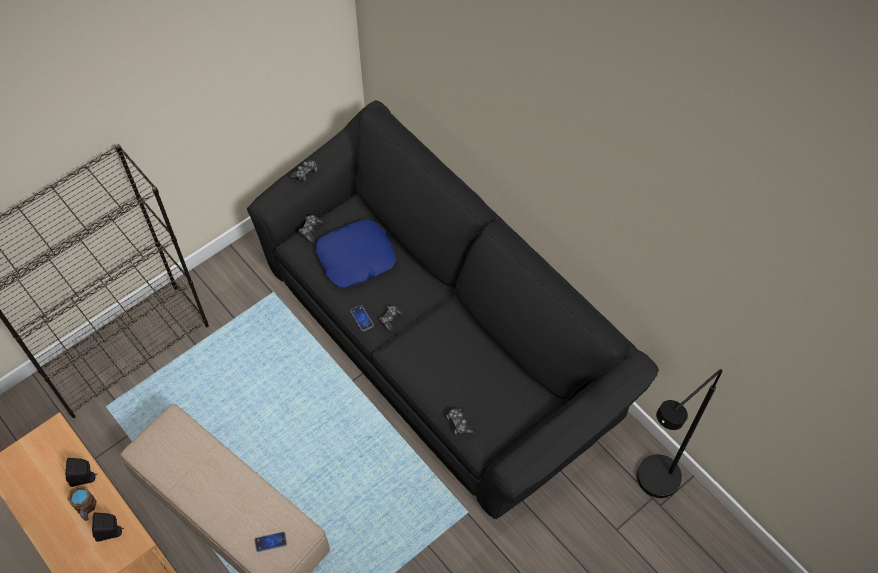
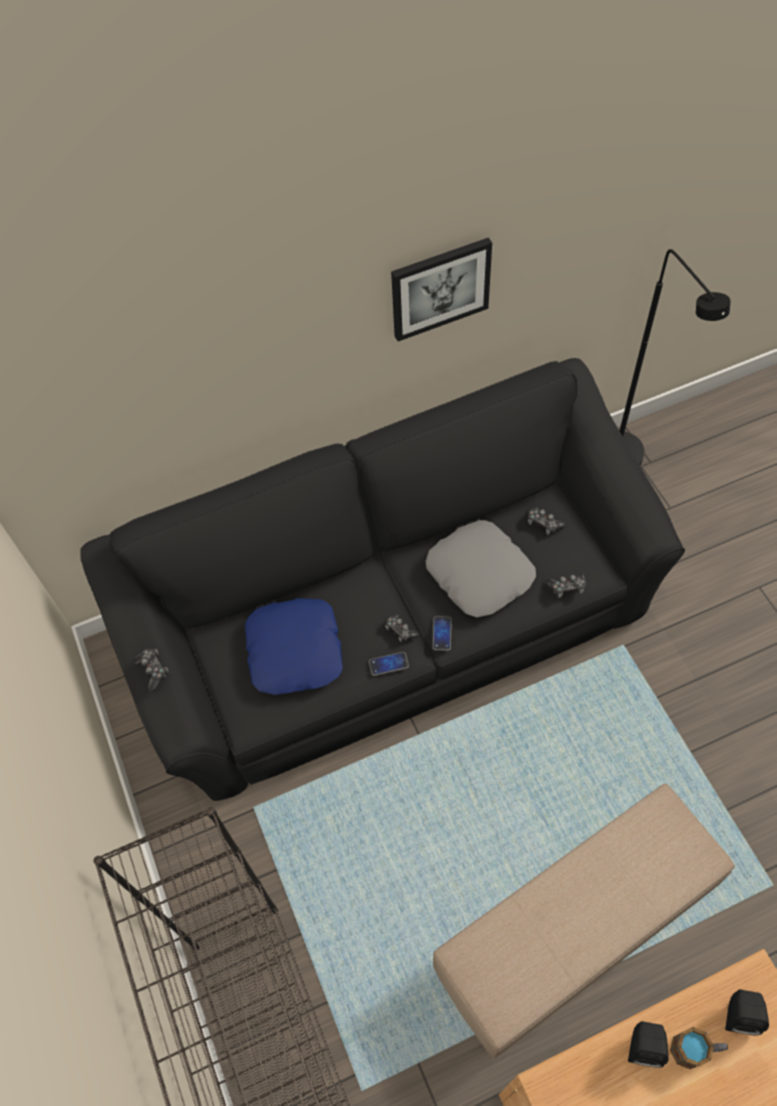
camera: 70 degrees left, 0 degrees up
phone [255,532,287,552] -> phone moved to [433,616,452,651]
game controller [299,215,324,243] -> game controller moved to [528,506,566,535]
none -> picture [391,237,492,341]
none -> grey pillow [425,520,536,617]

